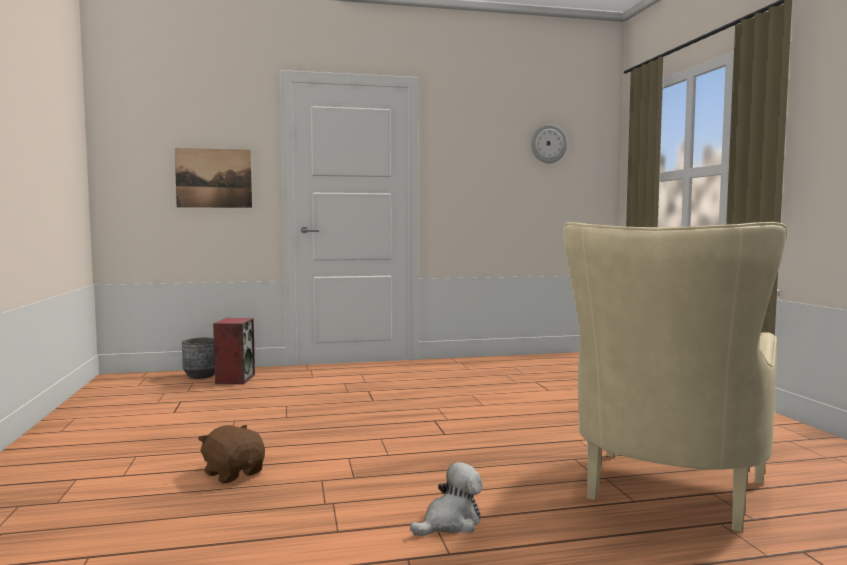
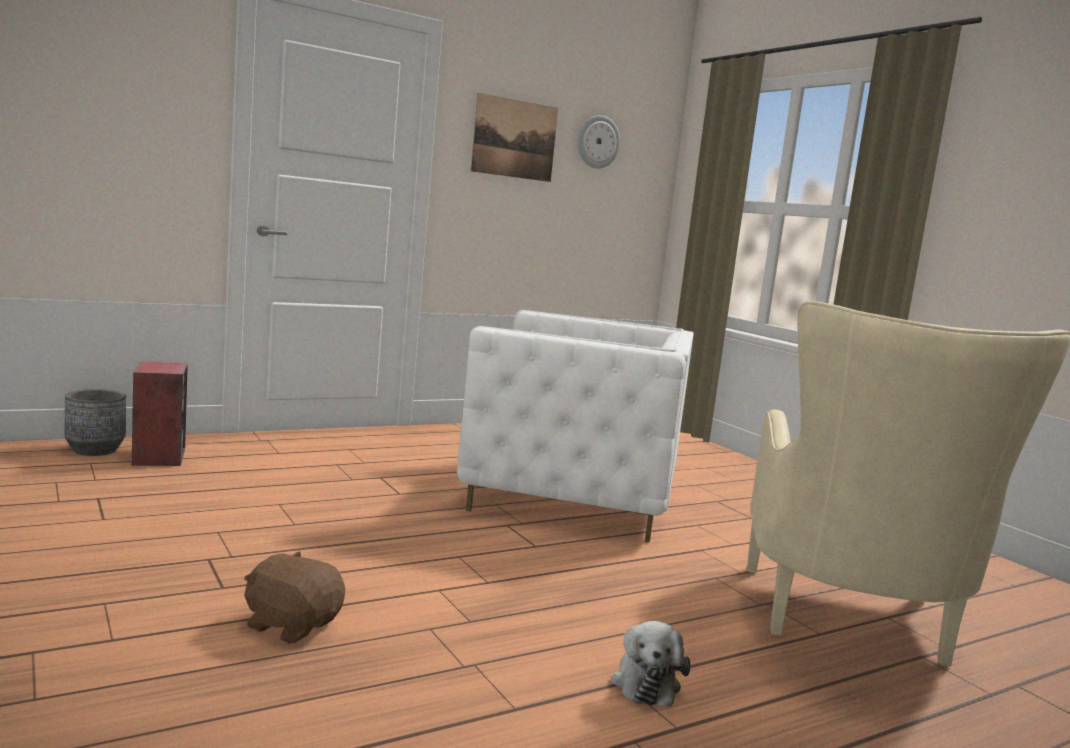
camera: 20 degrees left, 5 degrees up
picture [175,148,252,208] -> picture moved to [471,93,558,182]
plush toy [410,462,483,536] -> plush toy turned 150 degrees clockwise [611,621,691,707]
none -> white armchair [457,310,694,542]

